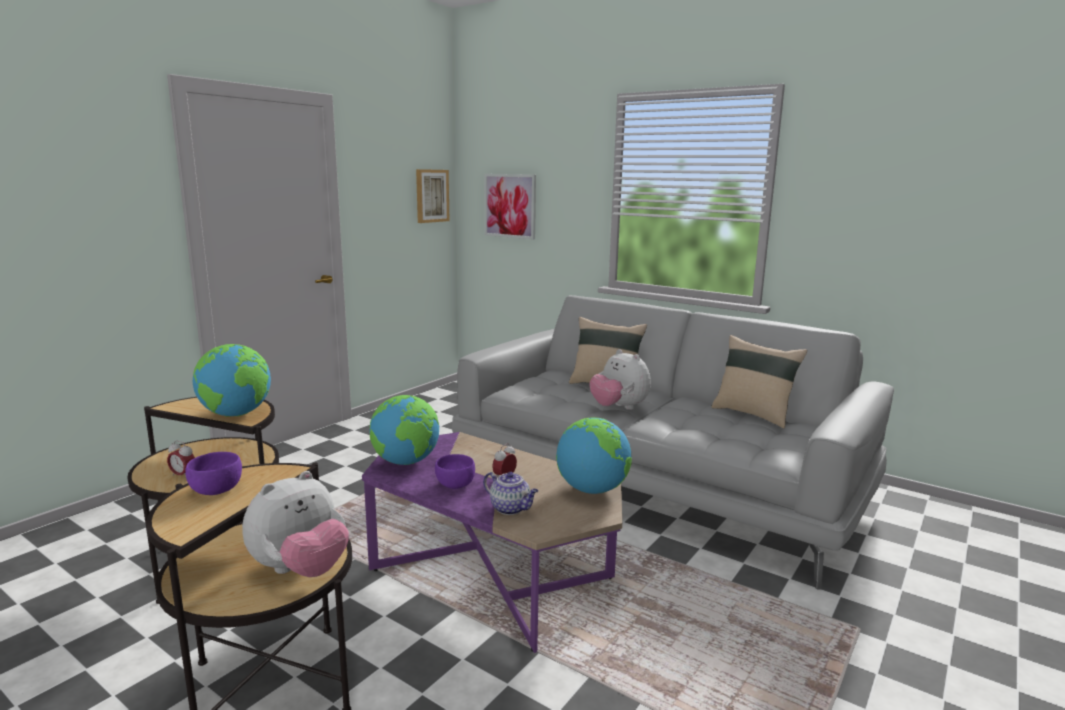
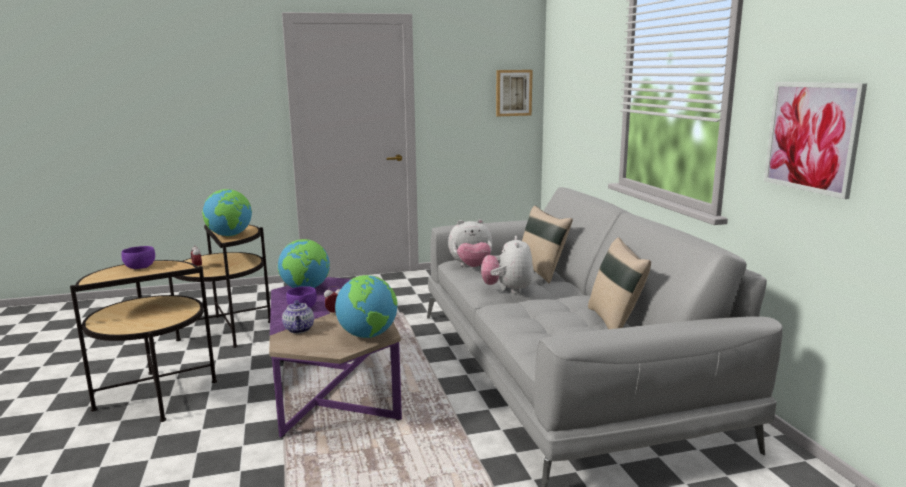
camera: 40 degrees right, 0 degrees up
plush toy [242,471,349,577] -> plush toy moved to [448,219,492,267]
picture [484,174,536,239] -> picture moved to [764,82,867,199]

